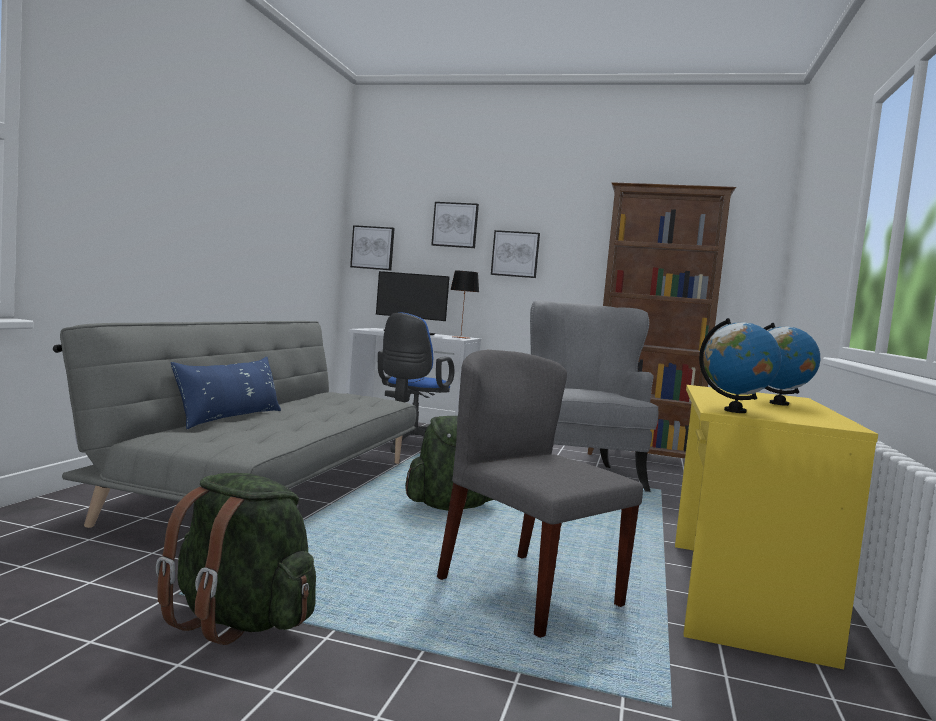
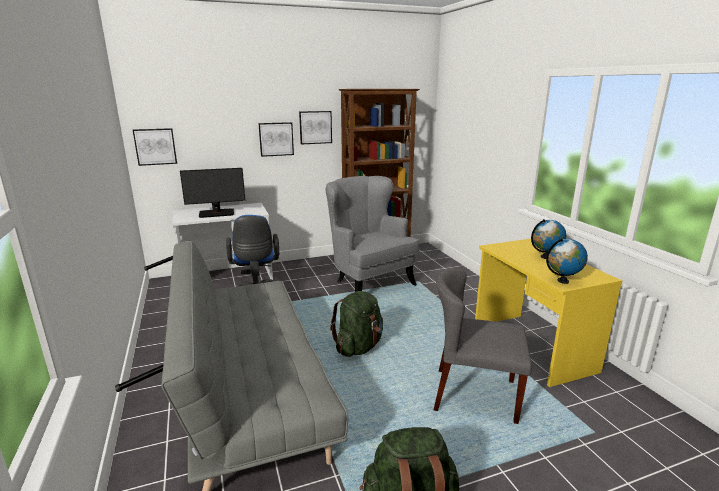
camera: 35 degrees left, 15 degrees up
blue pillow [171,357,281,429] -> none
picture [431,202,479,248] -> picture moved to [299,111,332,144]
table lamp [450,270,479,339] -> none

